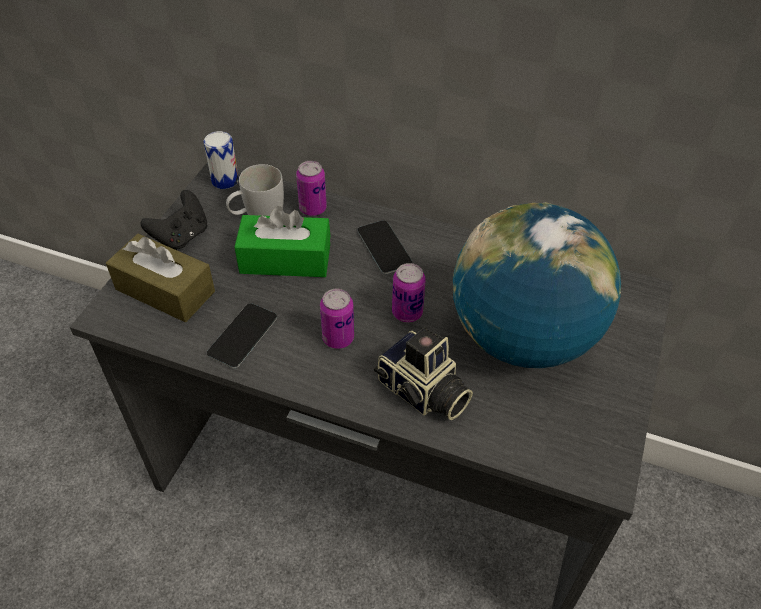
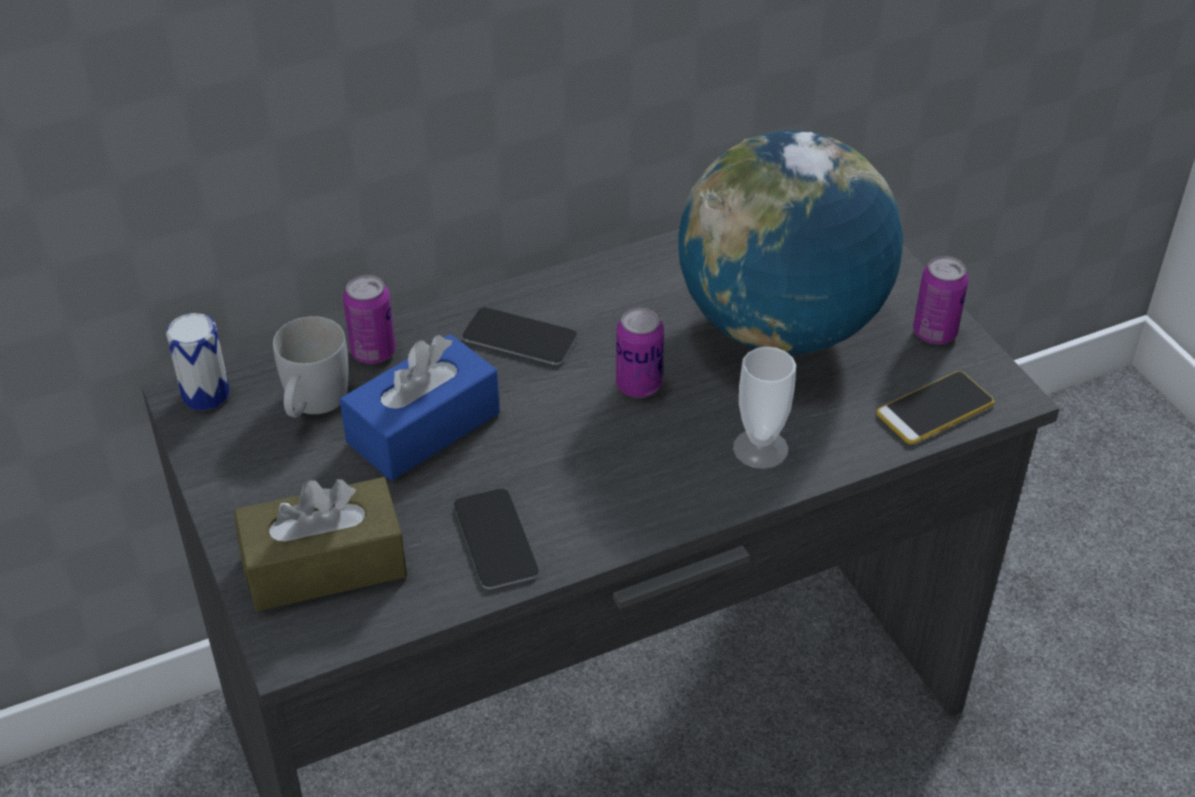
camera: 45 degrees left, 5 degrees down
black game controller [140,190,207,250] -> none
green tissue box [234,206,331,277] -> blue tissue box [340,334,500,481]
can [320,288,354,349] -> can moved to [913,256,969,344]
camera [374,327,473,420] -> cup [733,346,796,469]
none -> phone [876,371,994,445]

